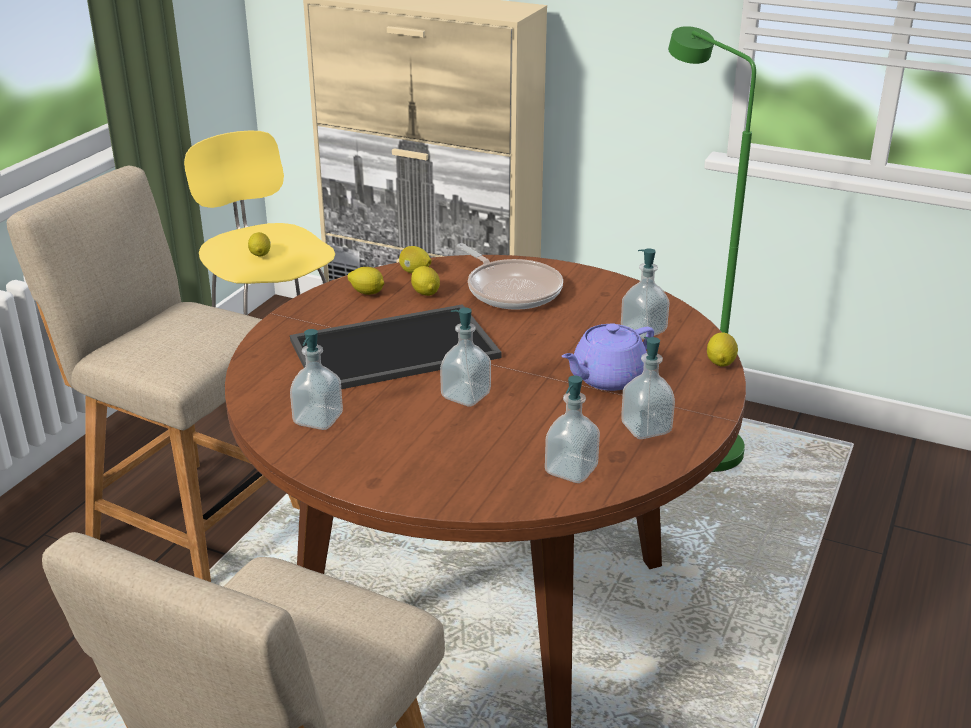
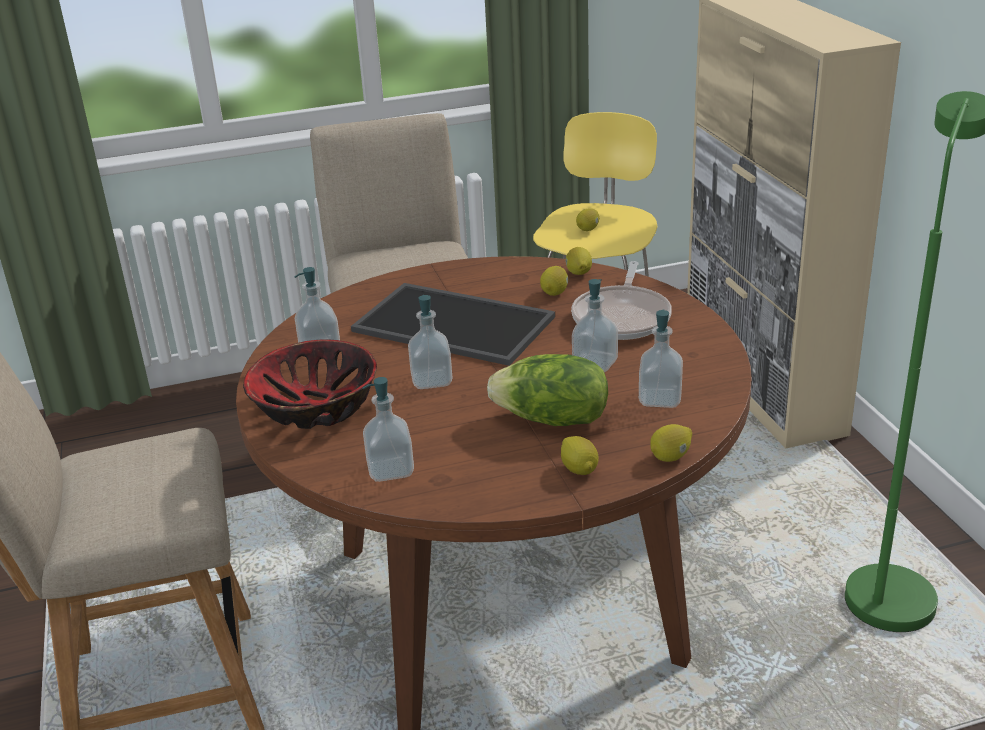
camera: 50 degrees right, 0 degrees up
lemon [348,267,384,295] -> lemon moved to [561,436,598,475]
purple teapot [561,323,654,391] -> lettuce [487,354,608,426]
soap dispenser [621,337,675,439] -> soap dispenser moved to [572,279,618,372]
none -> bowl [243,339,377,429]

